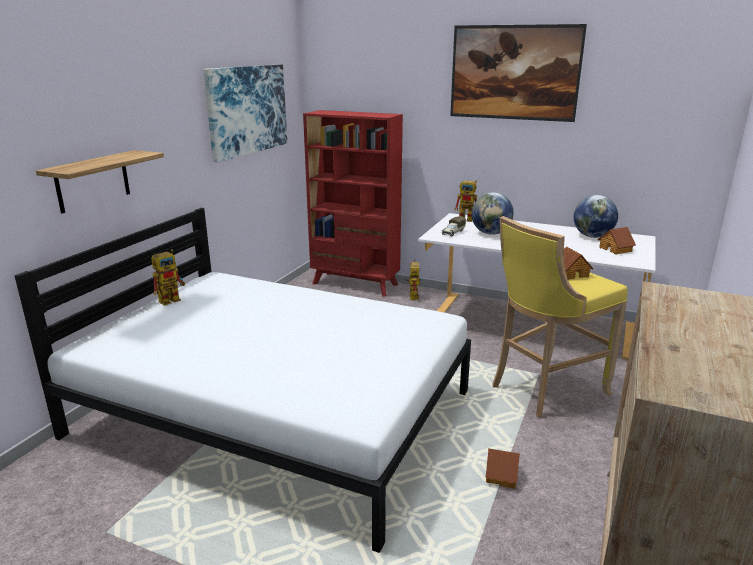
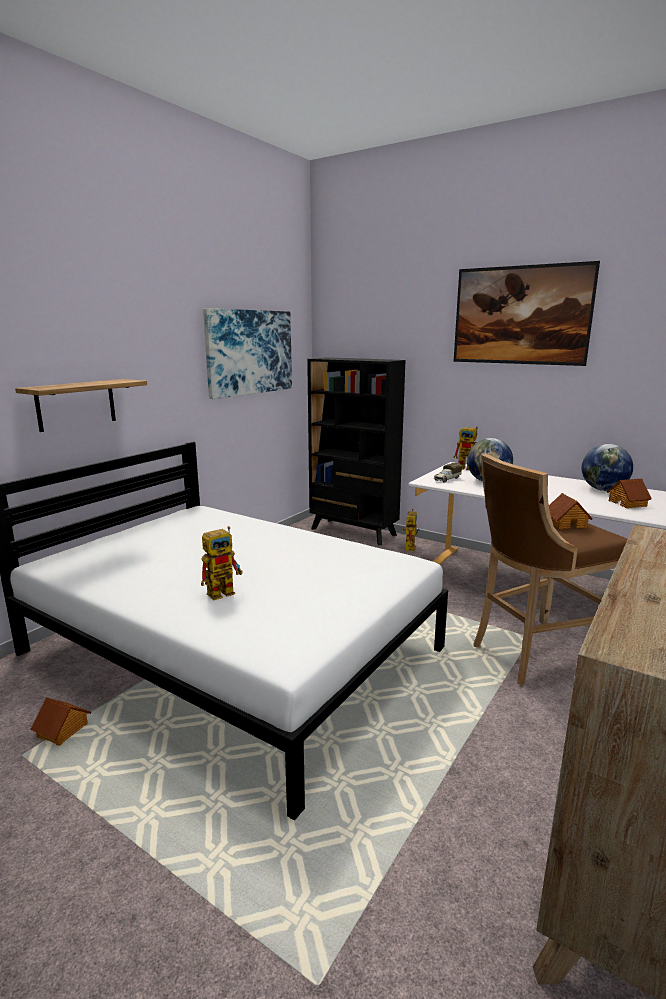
camera: 10 degrees right, 5 degrees down
toy robot [151,249,185,306] -> toy robot moved to [201,526,243,600]
red bookcase [303,110,403,297] -> black bookcase [307,357,406,546]
toy house [485,448,520,489] -> toy house moved to [30,697,91,746]
yellow stool [492,216,628,418] -> brown stool [473,454,628,686]

